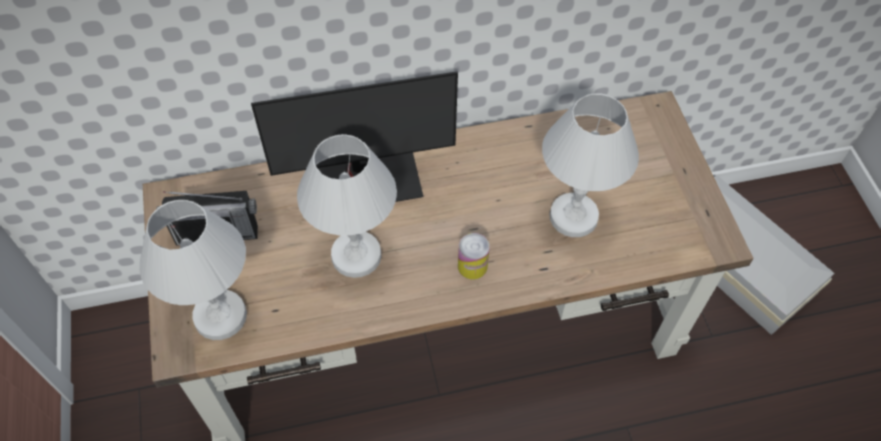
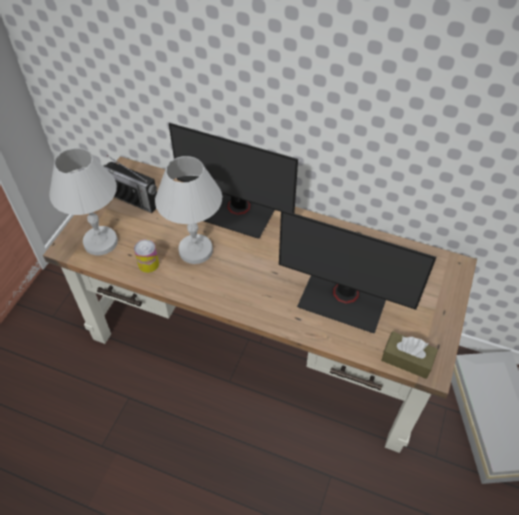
camera: 35 degrees right, 5 degrees down
can [458,233,490,279] -> can moved to [134,239,159,273]
white table lamp [542,93,639,237] -> monitor [279,210,436,333]
none -> brown tissue box [381,331,438,379]

